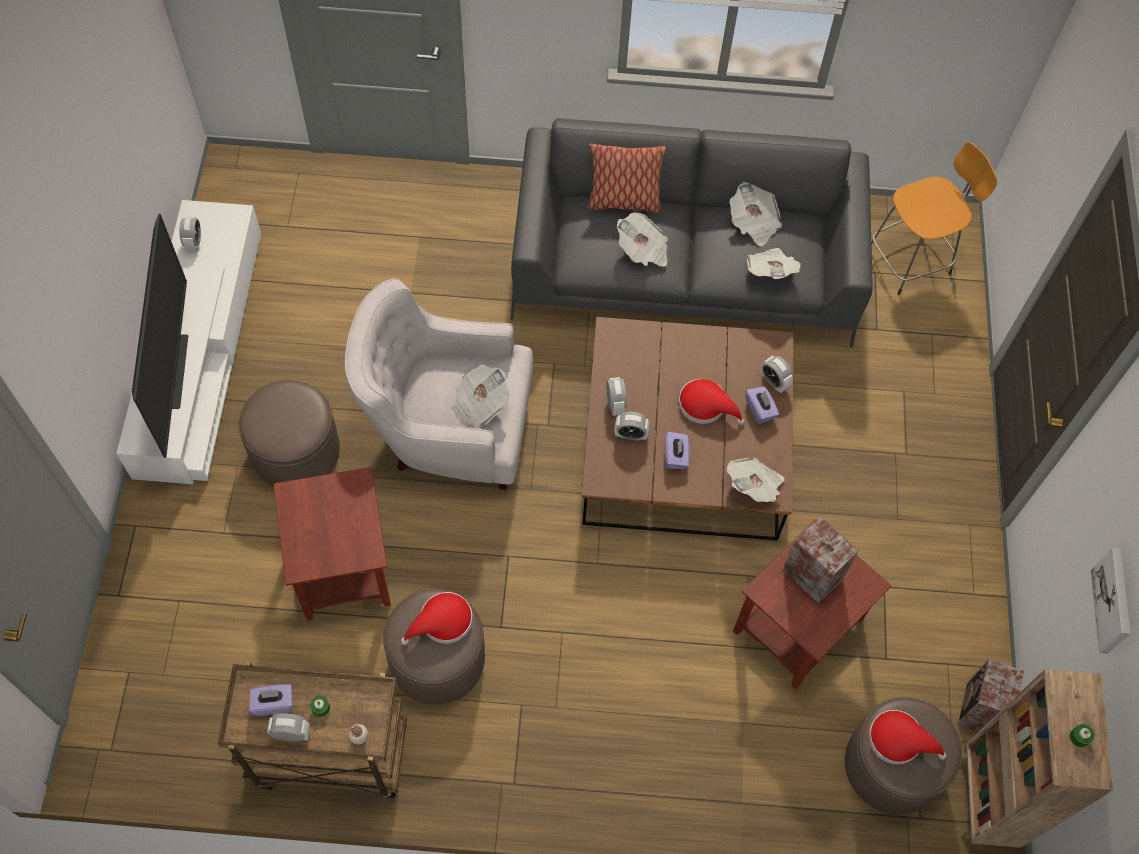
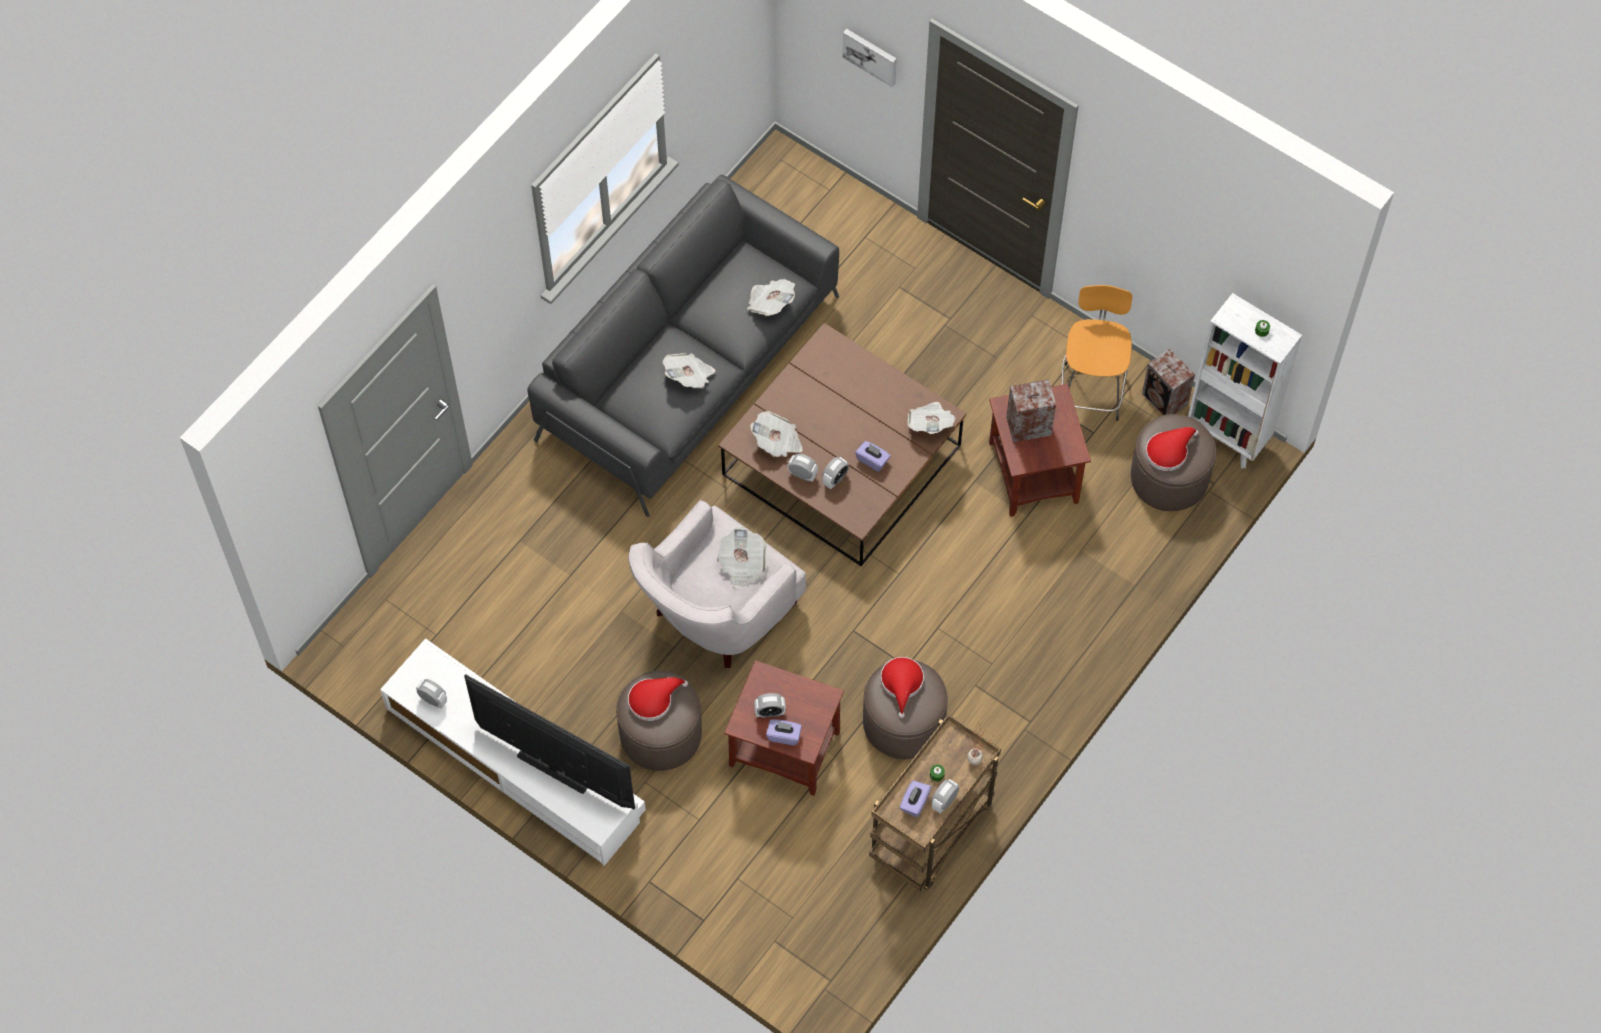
camera: 55 degrees left, 0 degrees up
pillow [588,143,666,213] -> none
red hat [679,379,745,425] -> red hat moved to [628,677,688,721]
newspaper [729,182,782,246] -> newspaper moved to [750,411,803,458]
purple tissue box [745,386,779,424] -> purple tissue box moved to [766,719,802,745]
alarm clock [761,356,793,393] -> alarm clock moved to [754,693,786,718]
orange stool [871,142,997,295] -> orange stool moved to [1061,285,1132,421]
brown bookcase [960,669,1113,848] -> white bookcase [1188,293,1302,468]
picture [1091,548,1131,653] -> picture moved to [843,29,897,87]

